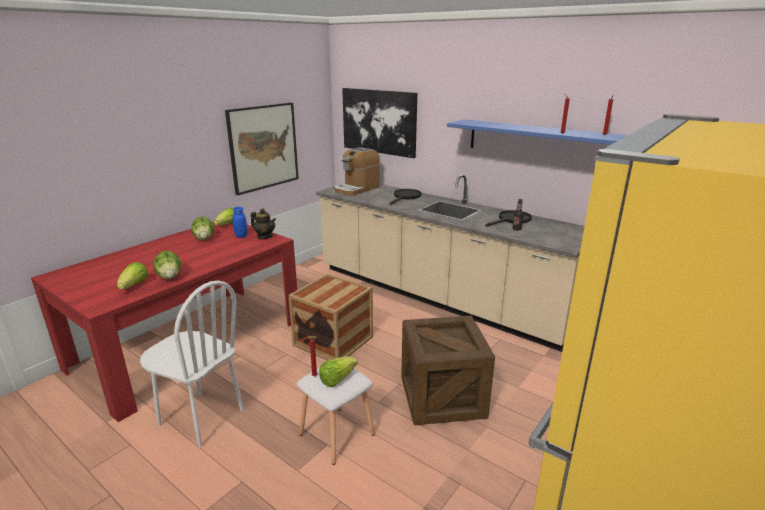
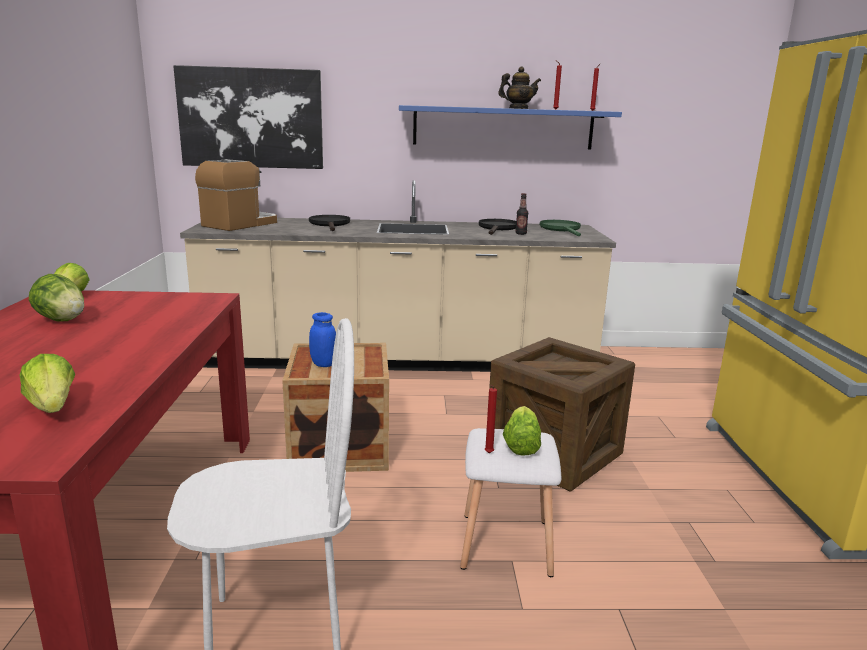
camera: 40 degrees left, 5 degrees down
lettuce [153,251,181,279] -> none
picture [225,103,299,195] -> none
blue jar [232,207,247,238] -> blue jar moved to [309,312,336,367]
teapot [251,208,276,239] -> teapot moved to [498,66,541,109]
coffee machine [335,147,380,196] -> coffee machine turned 150 degrees counterclockwise [195,159,277,231]
none -> green frying pan [540,220,581,236]

